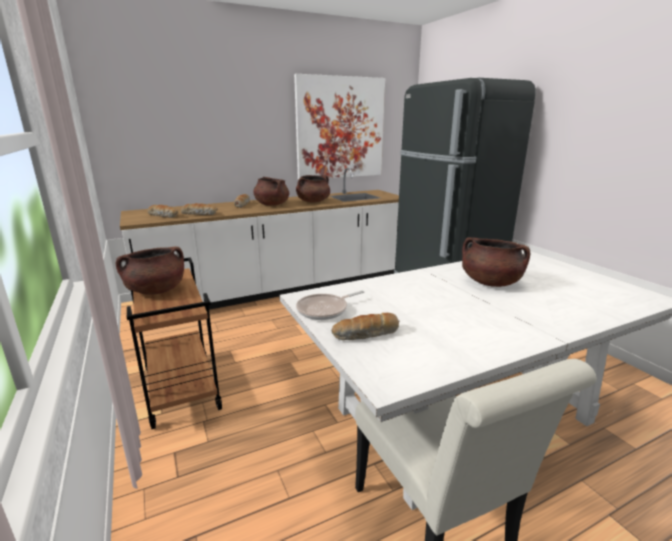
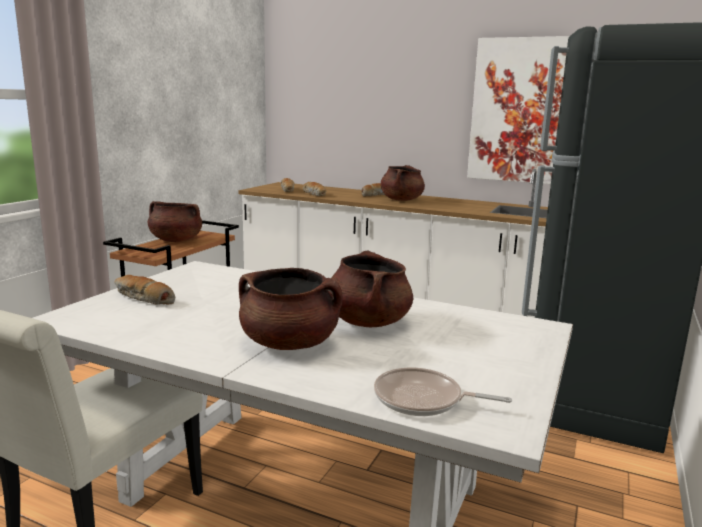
camera: 50 degrees right, 5 degrees down
brown cooking pot [296,175,330,203] -> brown cooking pot moved to [239,268,342,350]
frying pan [296,291,364,320] -> frying pan moved to [374,367,512,416]

